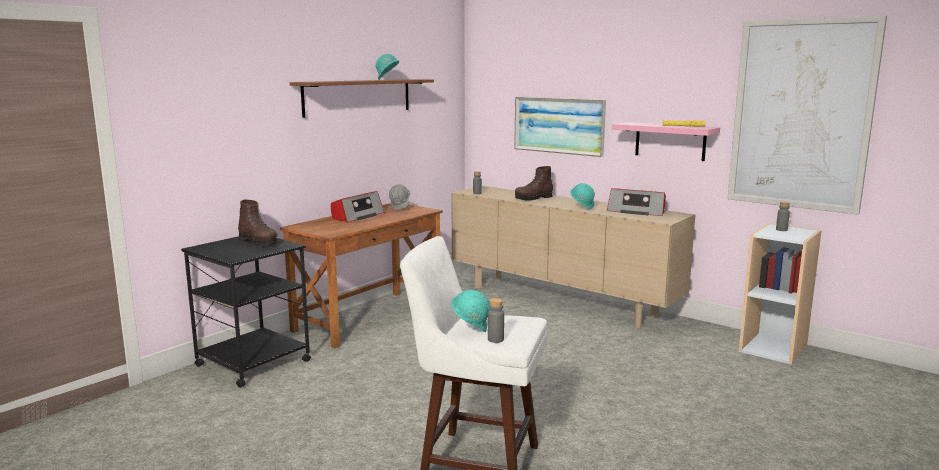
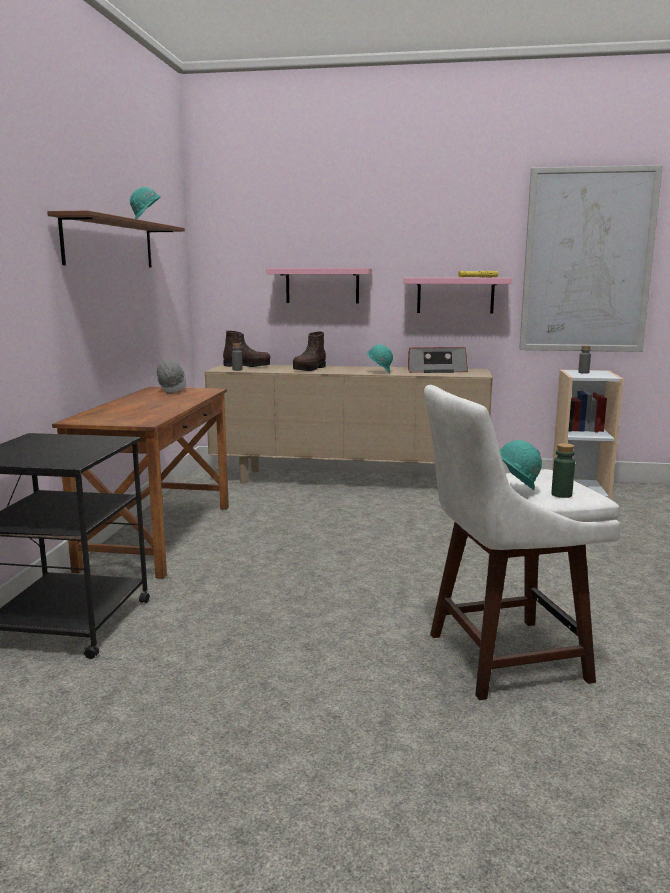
camera: 30 degrees left, 0 degrees up
brown boot [238,200,277,245] -> brown boot moved to [223,331,270,367]
radio [331,191,384,222] -> none
grey bottle [488,298,504,343] -> green bottle [551,443,575,498]
picture [514,97,606,157] -> pink shelf [266,268,372,303]

